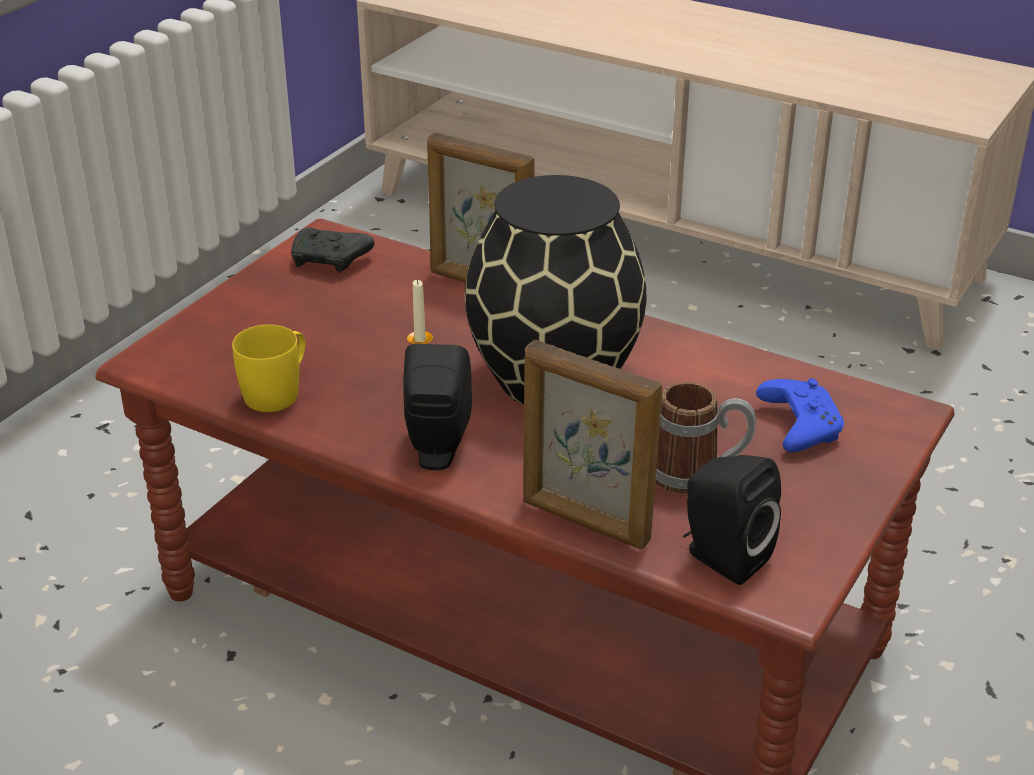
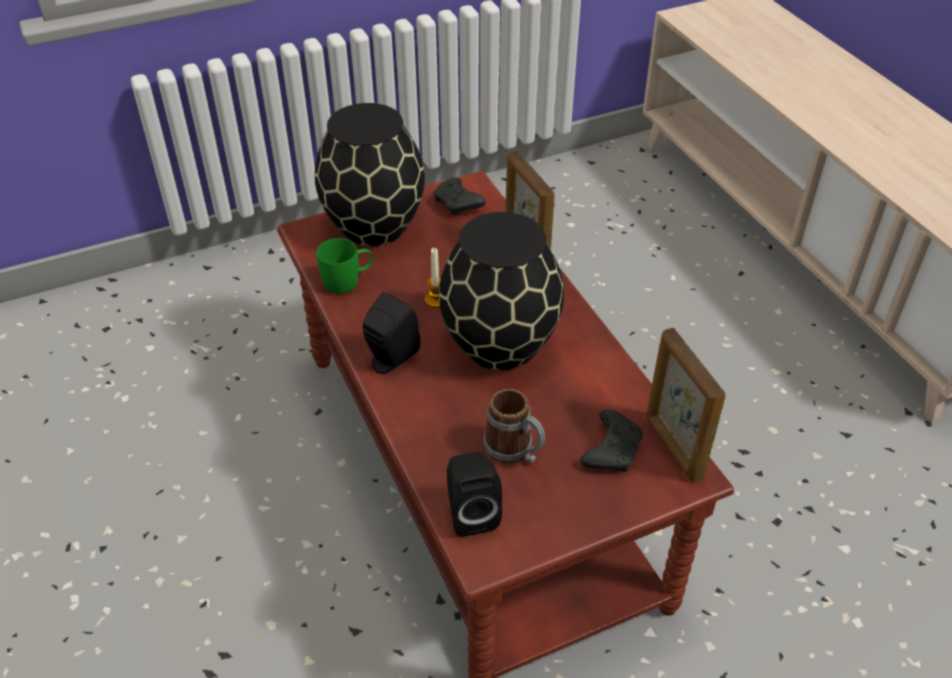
camera: 35 degrees right, 10 degrees up
yellow mug [232,324,305,412] -> green mug [316,238,373,294]
picture frame [523,340,662,549] -> picture frame moved to [646,328,726,482]
blue game controller [756,378,844,452] -> black game controller [581,410,643,472]
none -> black vase [314,103,425,246]

